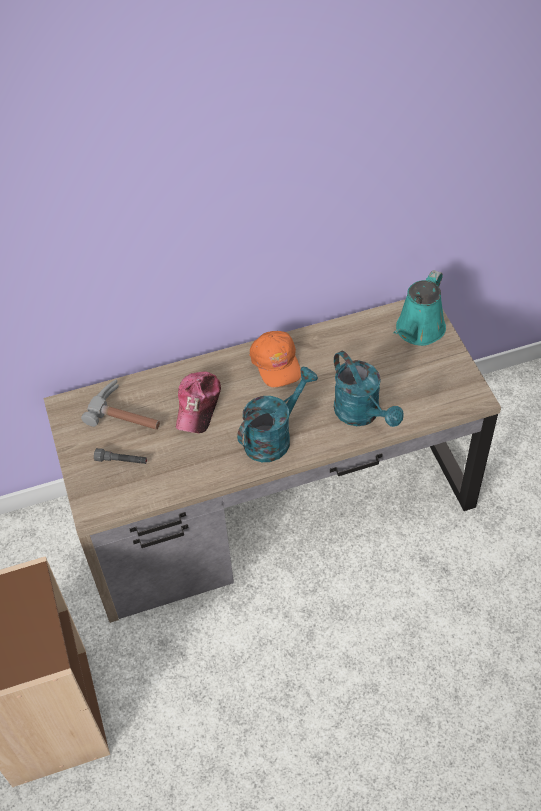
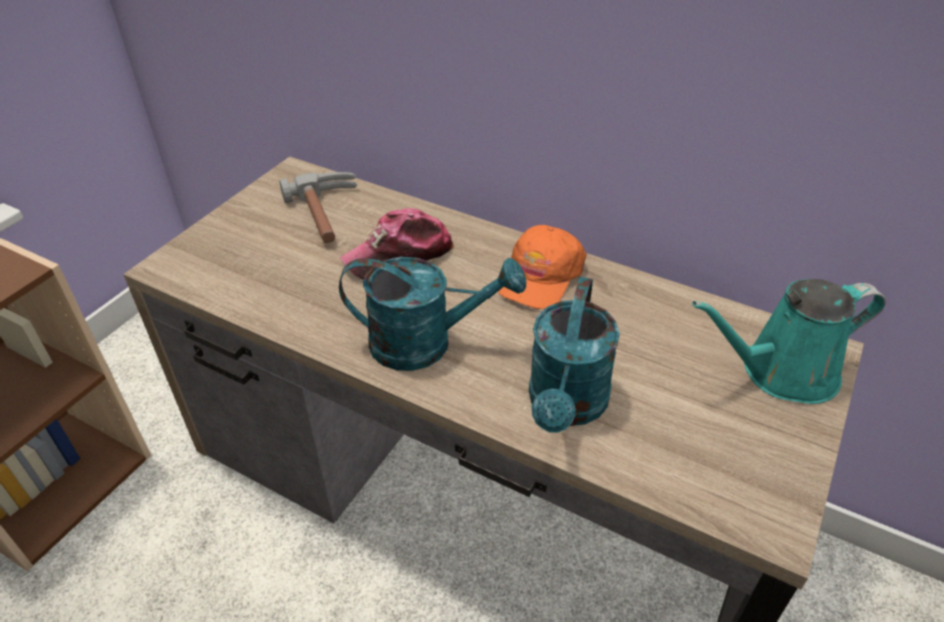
camera: 45 degrees right, 10 degrees down
grey flashlight [94,448,147,464] -> none

